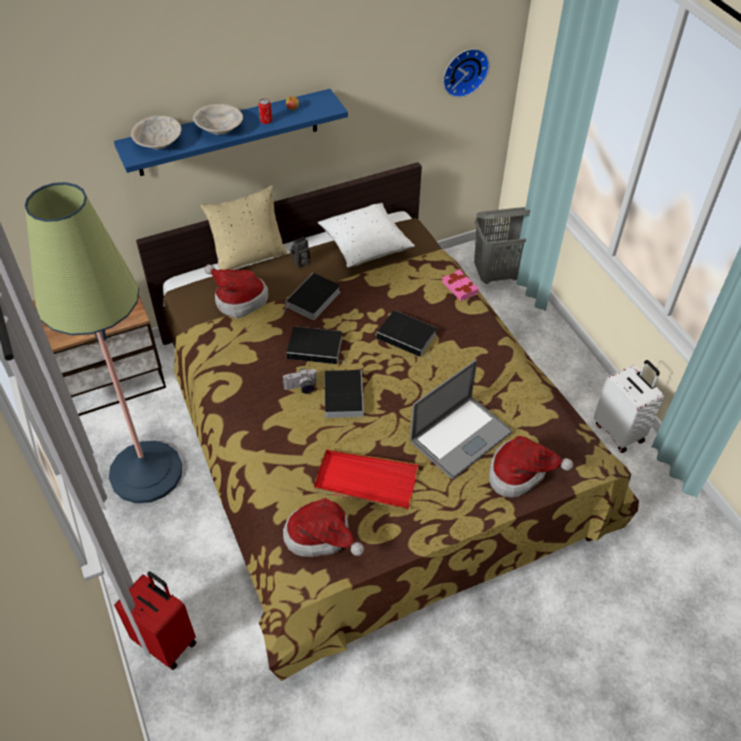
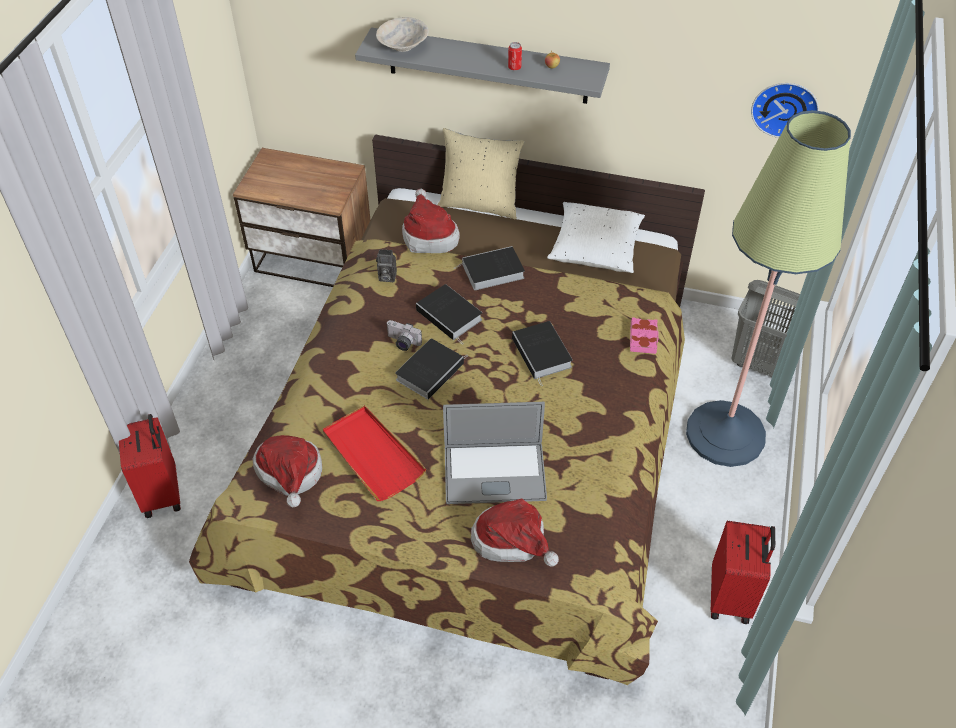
camera: 40 degrees right, 0 degrees up
floor lamp [25,182,182,503] -> floor lamp moved to [686,110,851,467]
blue shelf [114,89,348,176] -> grey shelf [355,28,610,104]
beige bowl [193,104,243,135] -> none
camera [290,237,310,268] -> camera moved to [376,249,397,282]
white suitcase [594,360,664,453] -> red suitcase [711,521,775,624]

